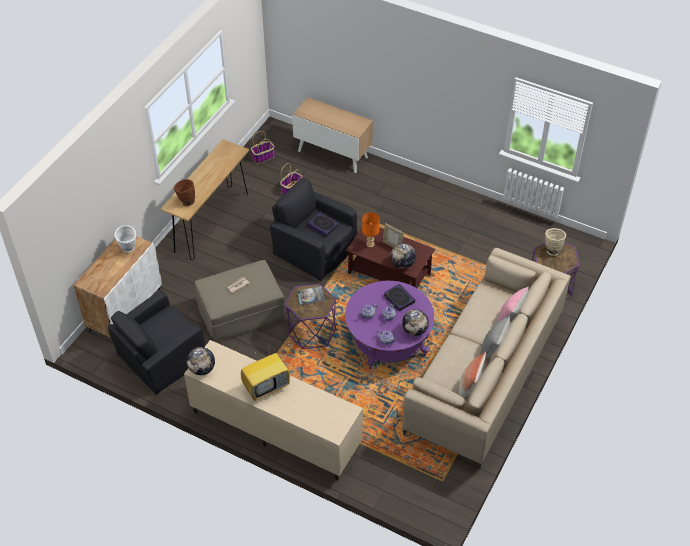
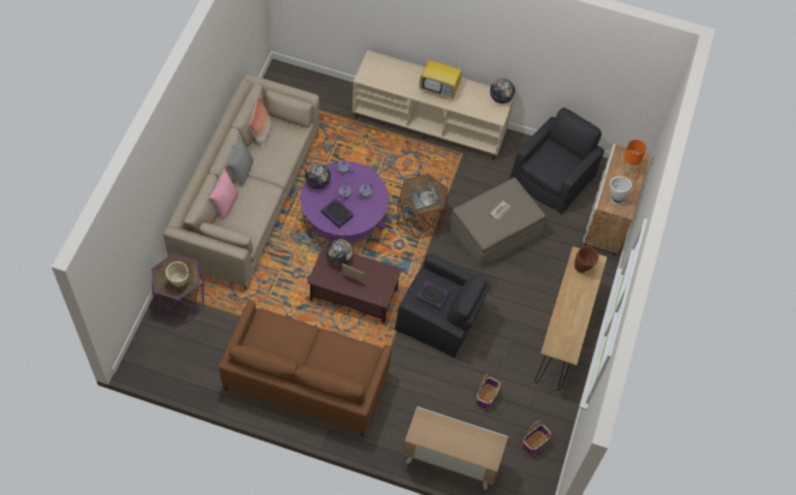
camera: 165 degrees right, 10 degrees up
television [241,342,290,401] -> television turned 120 degrees counterclockwise [419,56,462,99]
purple side table [285,284,336,349] -> brown side table [397,174,448,239]
orange table lamp [362,212,380,248] -> orange table lamp moved to [624,140,646,174]
none -> brown sofa [219,301,392,436]

